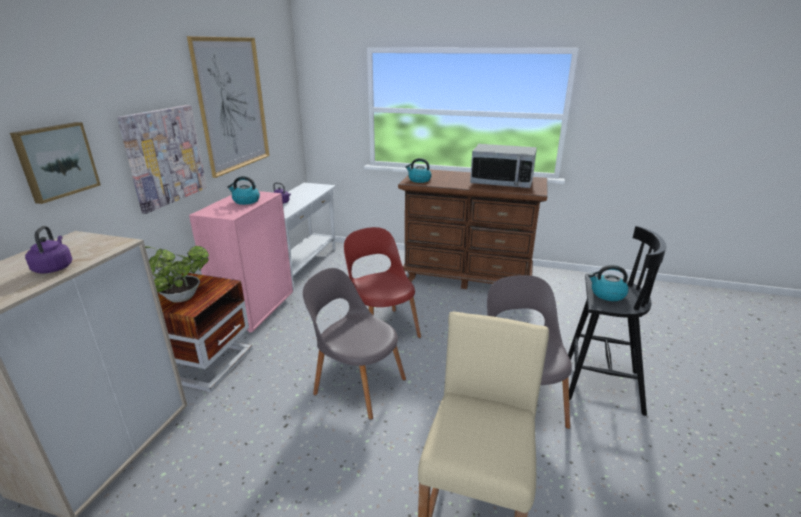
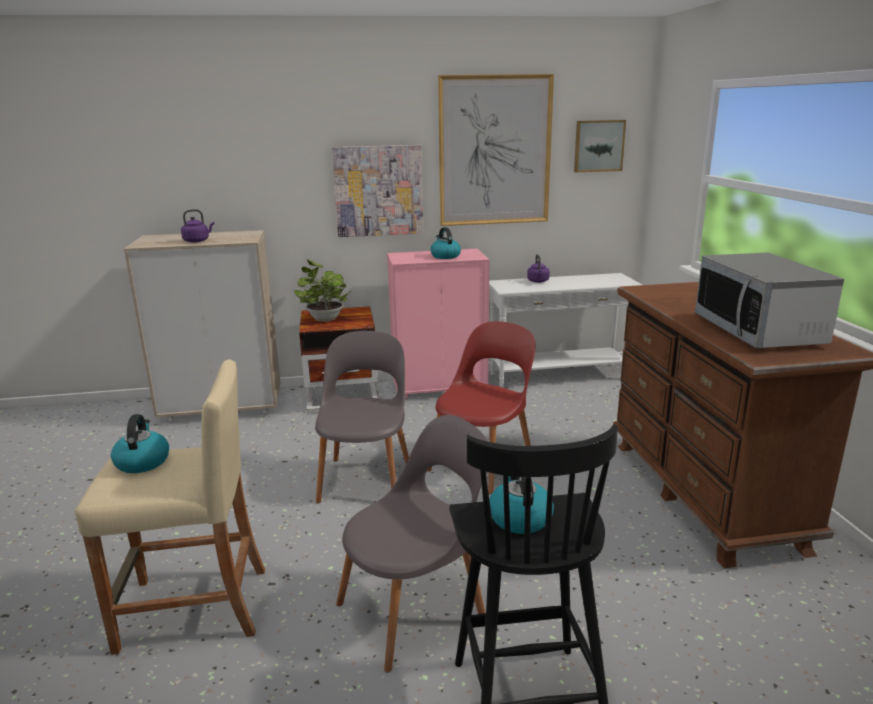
camera: 65 degrees right, 5 degrees down
picture [10,122,101,204] -> picture moved to [574,120,626,172]
kettle [406,158,432,183] -> kettle moved to [111,414,169,473]

